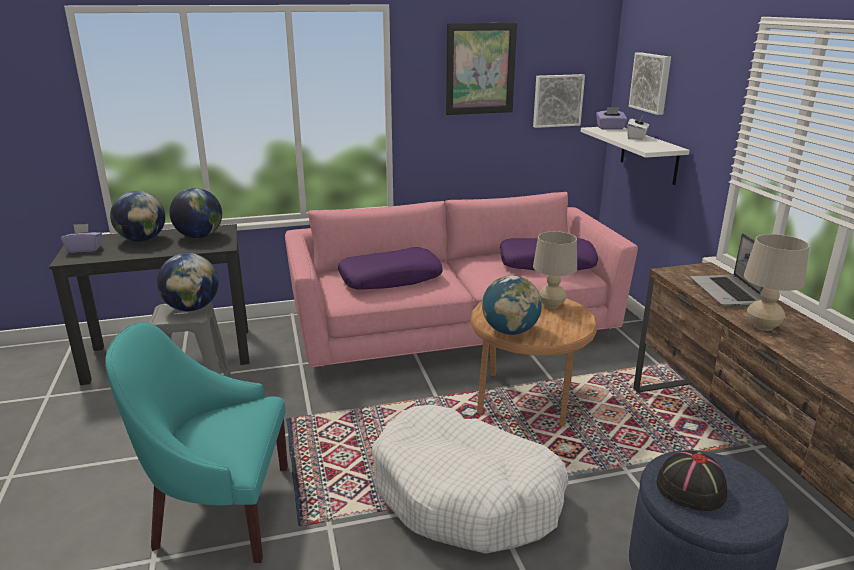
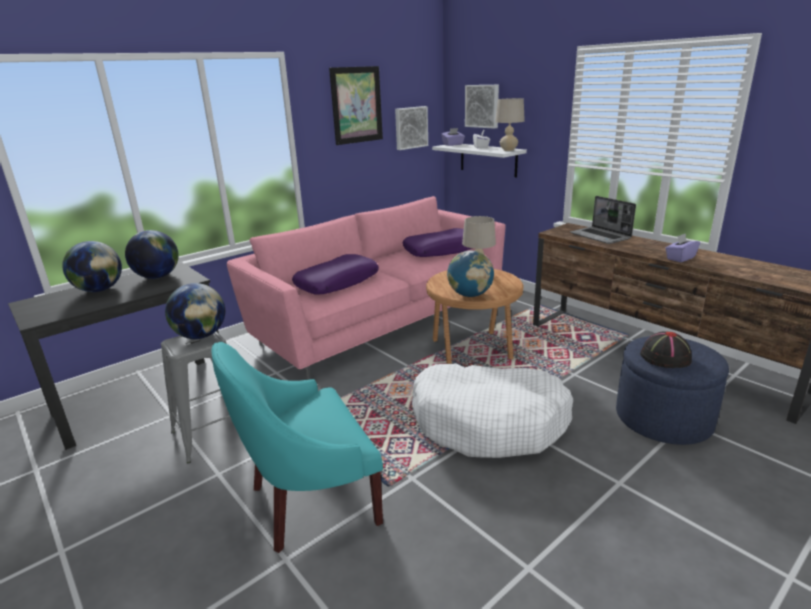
camera: 25 degrees left, 0 degrees up
purple tissue box [61,224,102,253] -> purple tissue box moved to [665,233,700,262]
beige table lamp [744,234,809,331] -> beige table lamp moved to [495,98,525,151]

